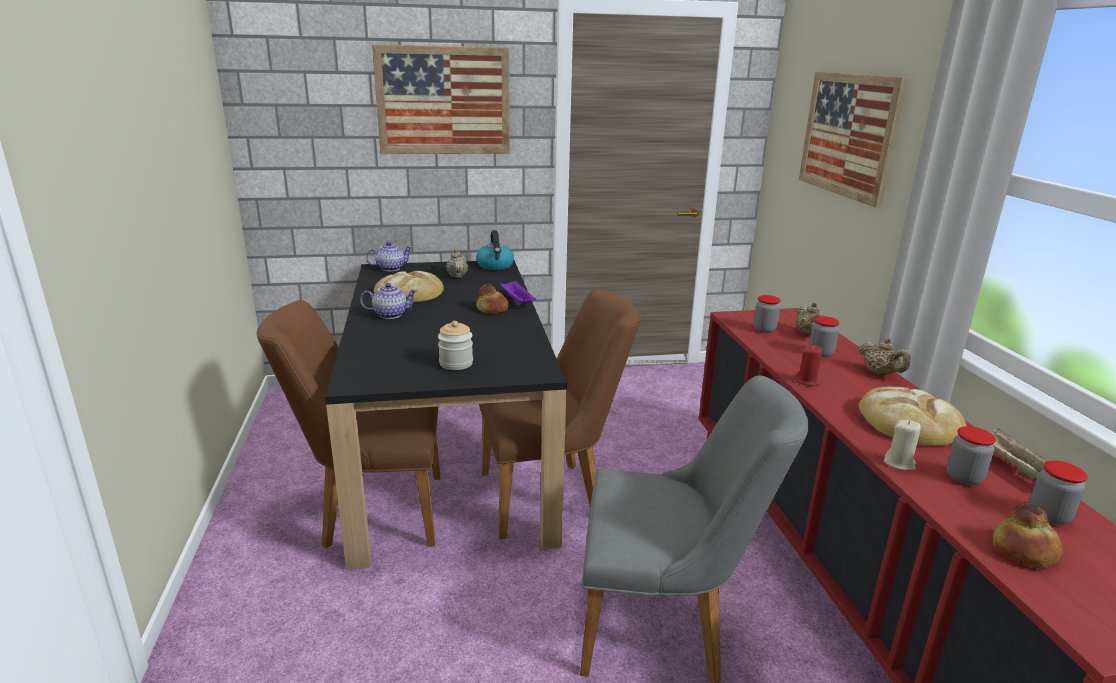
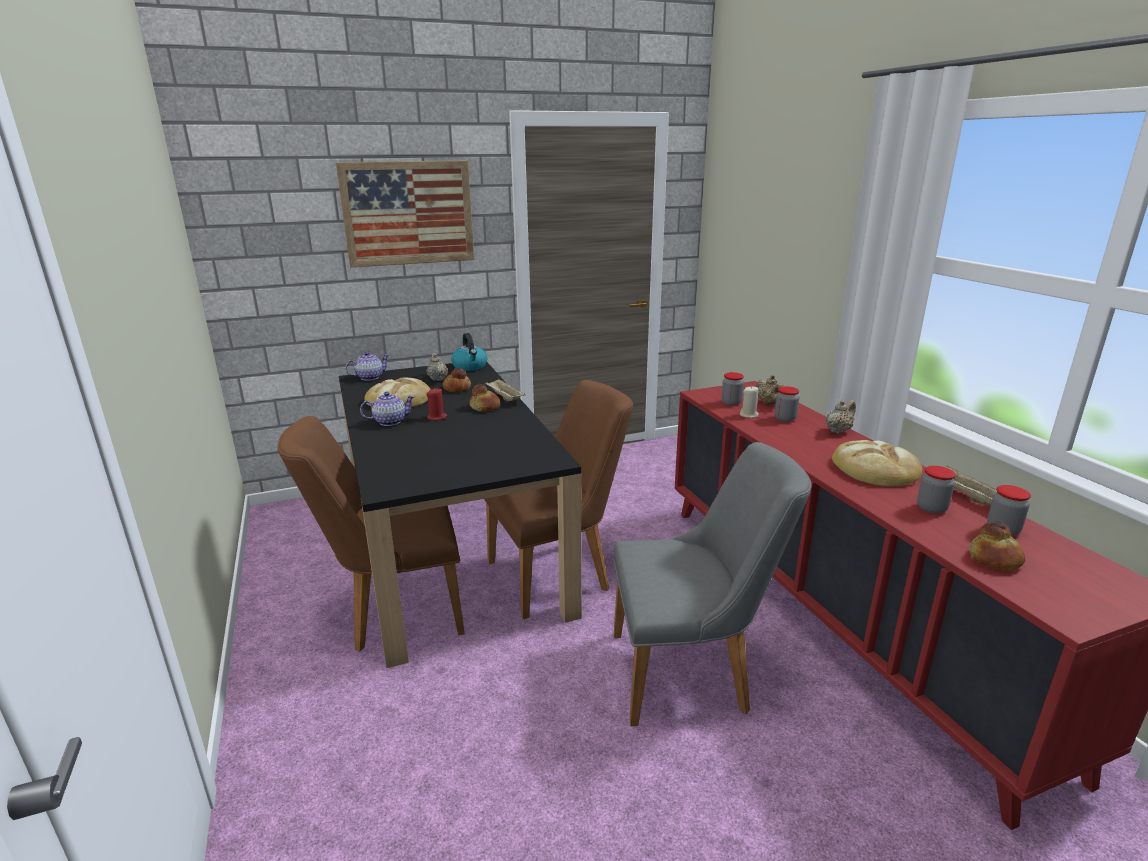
camera: 10 degrees left, 0 degrees up
jar [438,321,473,370] -> none
purple tray [499,281,536,305] -> beige tray [485,379,526,401]
red candle [796,345,822,386] -> red candle moved to [426,388,447,420]
picture [799,71,907,208] -> none
beige teapot [858,337,911,375] -> beige teapot turned 90 degrees counterclockwise [826,400,856,434]
beige candle [884,420,921,470] -> beige candle moved to [739,386,759,418]
none -> bread [443,368,471,392]

